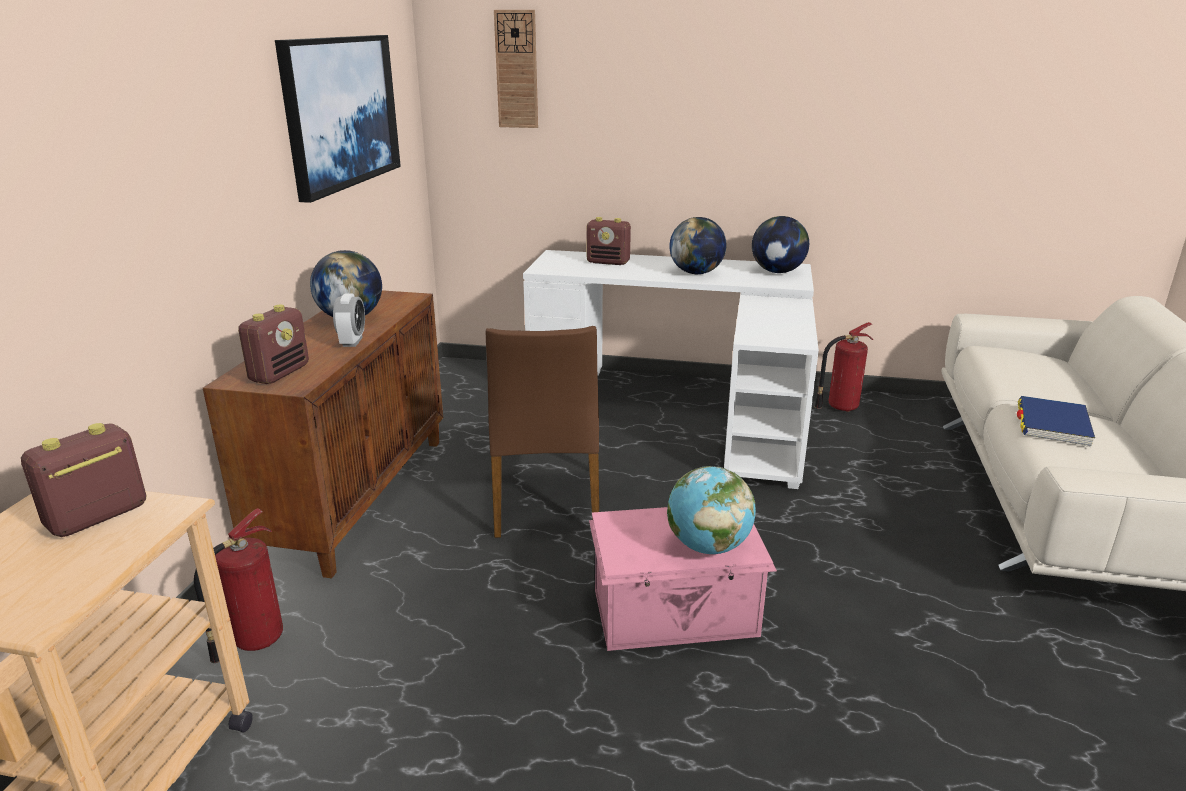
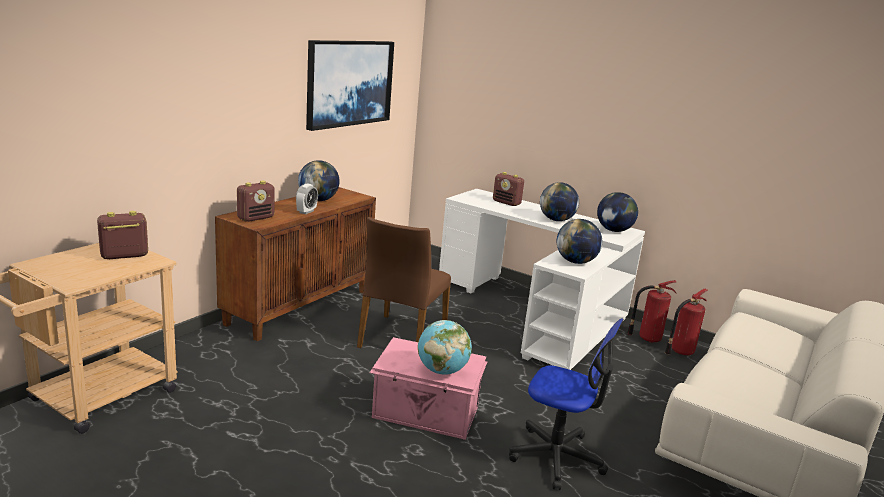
camera: 20 degrees right, 5 degrees down
fire extinguisher [194,508,283,663] -> fire extinguisher moved to [665,289,708,356]
wall clock [494,10,538,128] -> none
blue book [1017,396,1095,447] -> none
none -> office chair [509,319,623,490]
none -> globe [557,219,602,264]

